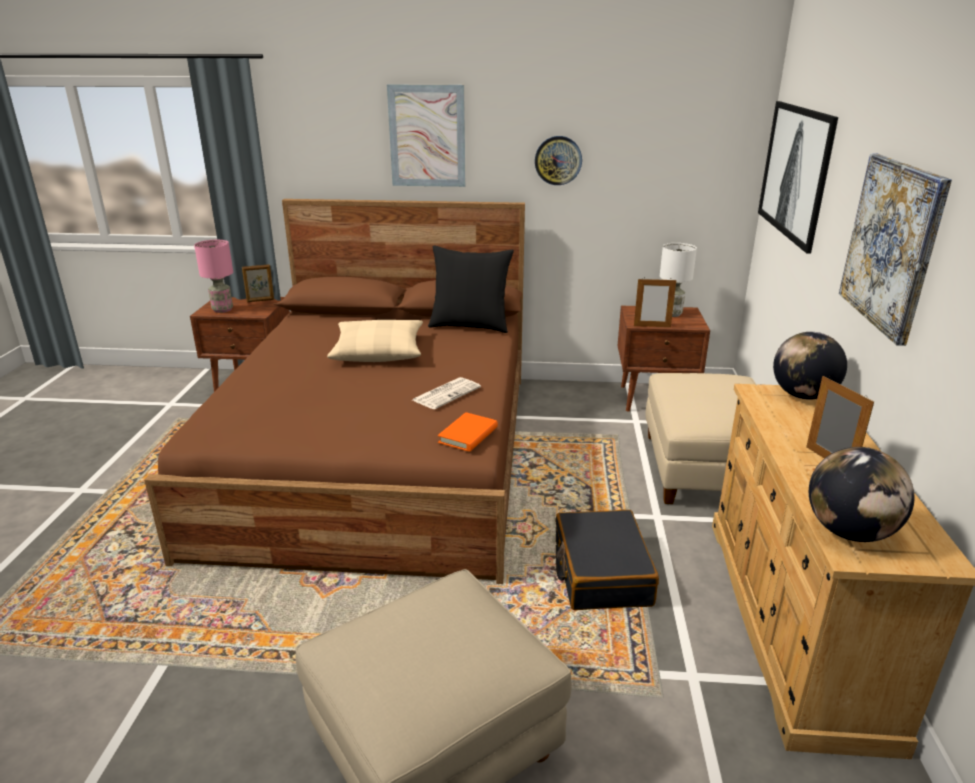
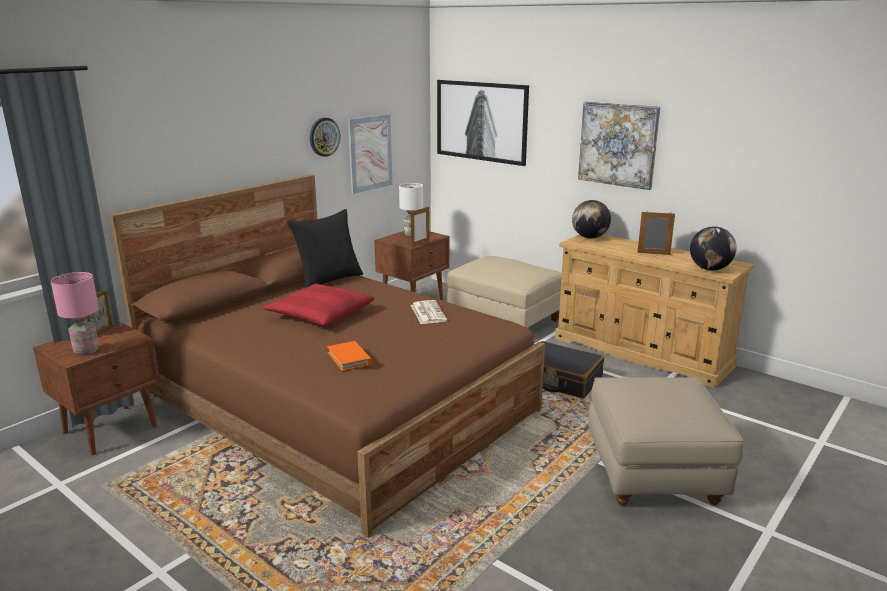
camera: 55 degrees left, 5 degrees down
beige pillow [327,320,423,362] -> red pillow [263,283,375,326]
picture [387,84,465,187] -> picture moved to [348,114,392,194]
orange book [438,412,498,452] -> orange book moved to [327,341,372,371]

